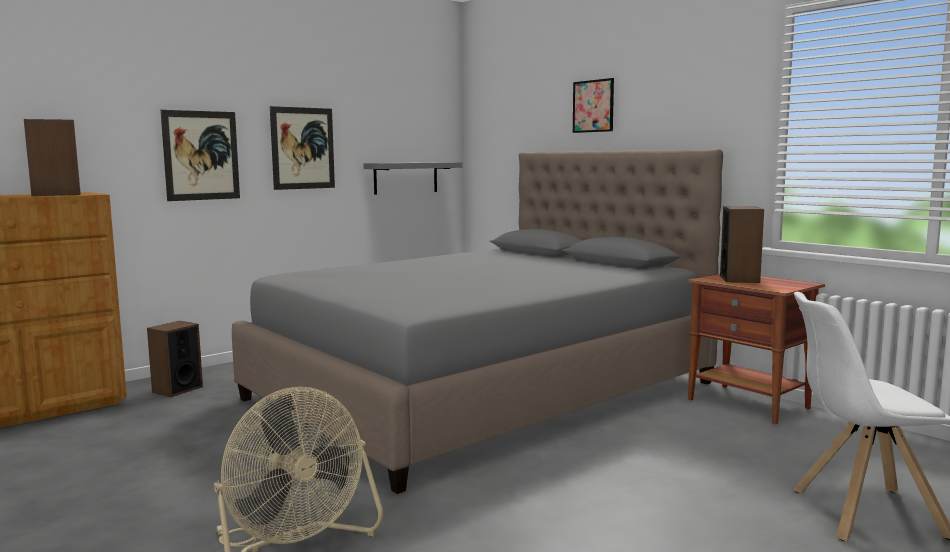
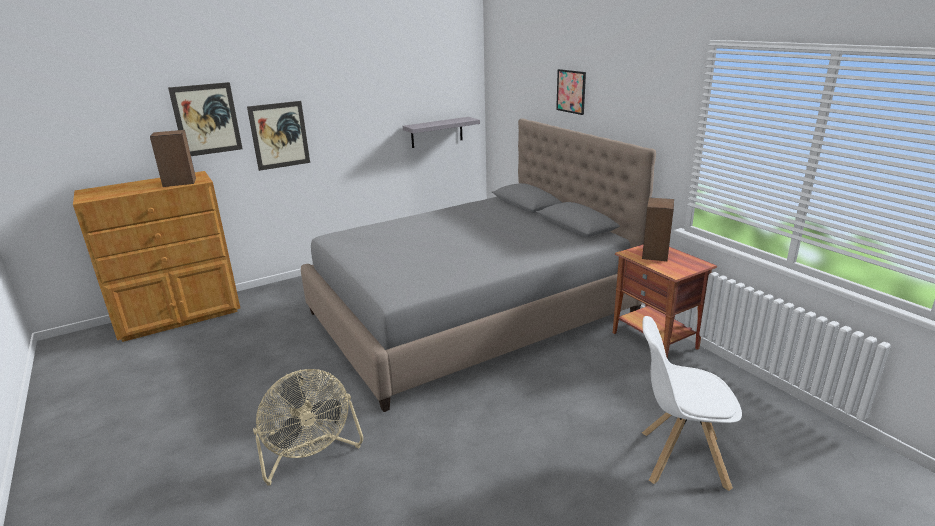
camera: 10 degrees right, 15 degrees up
speaker [147,321,203,397] -> none
picture [270,106,335,190] -> picture moved to [168,82,243,156]

